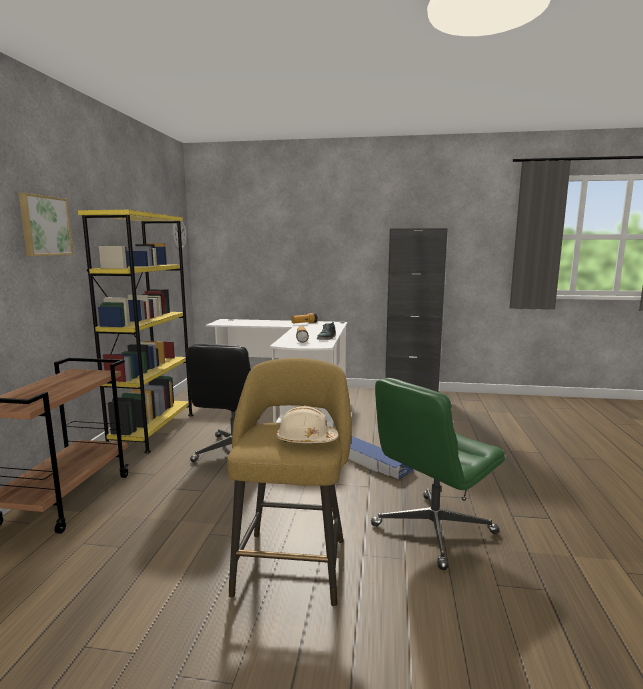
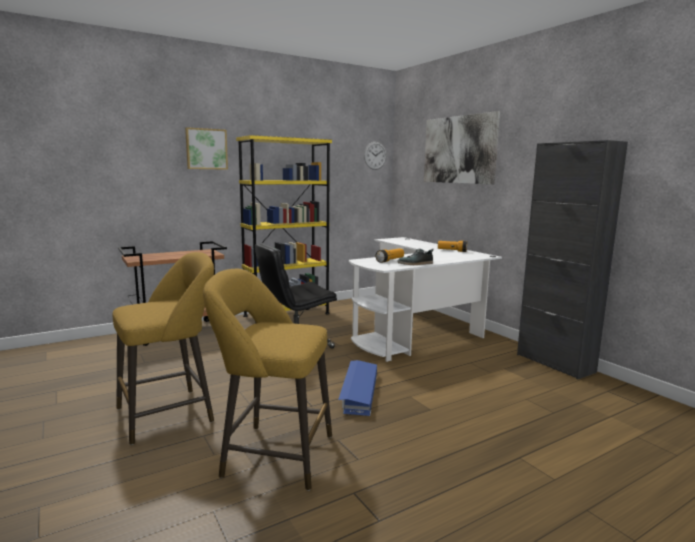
camera: 50 degrees right, 0 degrees up
beige hard hat [276,405,339,443] -> none
green office chair [371,377,505,570] -> yellow stool [203,269,332,491]
none -> picture [424,111,500,184]

